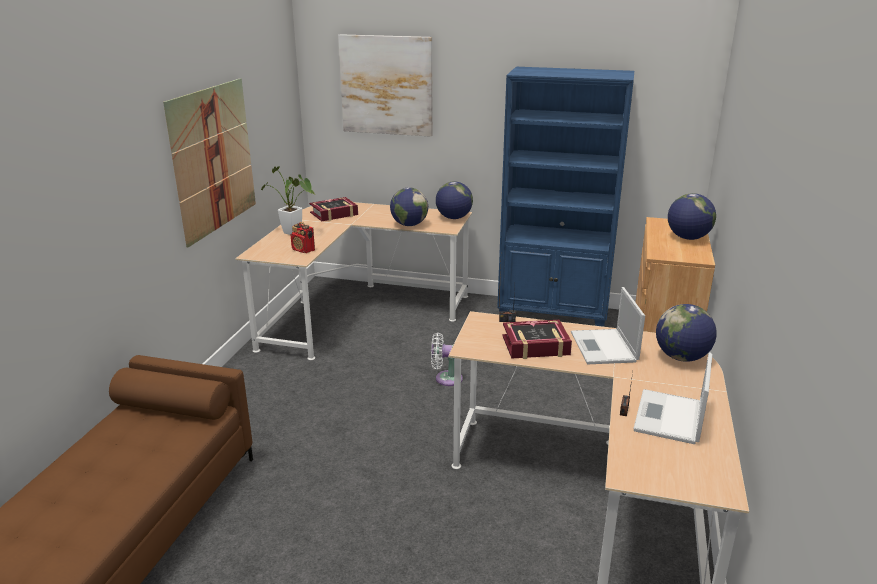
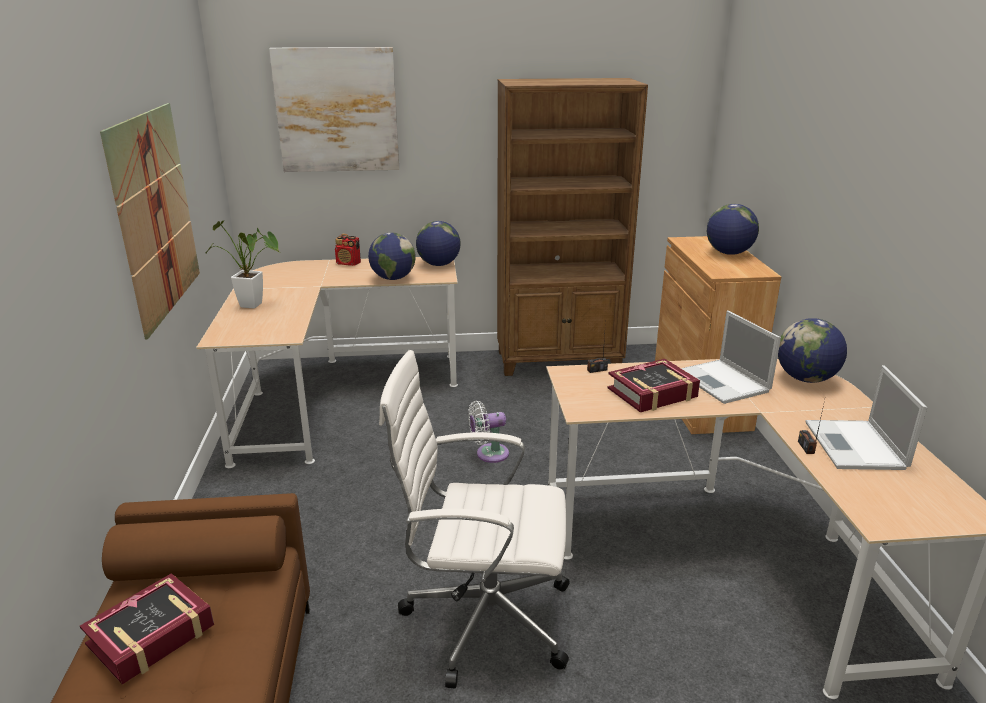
camera: 20 degrees left, 0 degrees up
radio [291,222,315,253] -> radio moved to [335,234,361,266]
book [309,197,358,221] -> book moved to [80,573,214,684]
blue bookcase [497,67,634,327] -> brown bookcase [497,78,648,376]
none -> white office chair [379,350,570,688]

